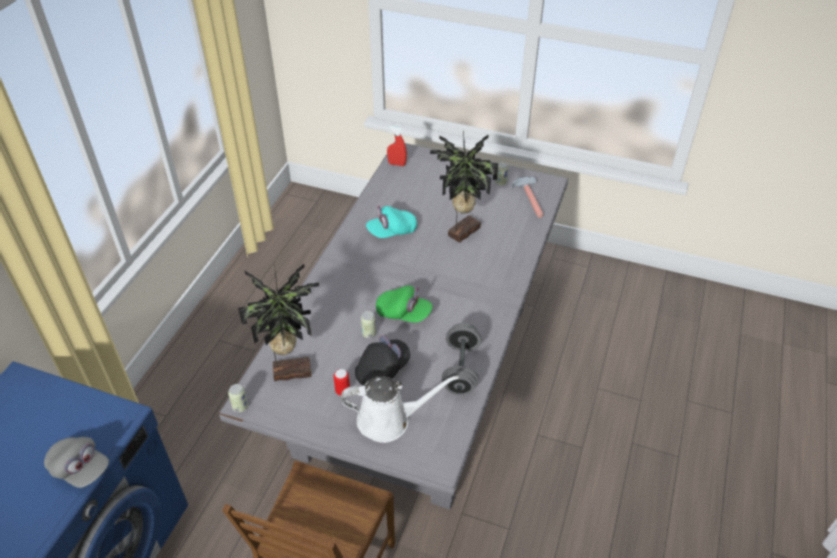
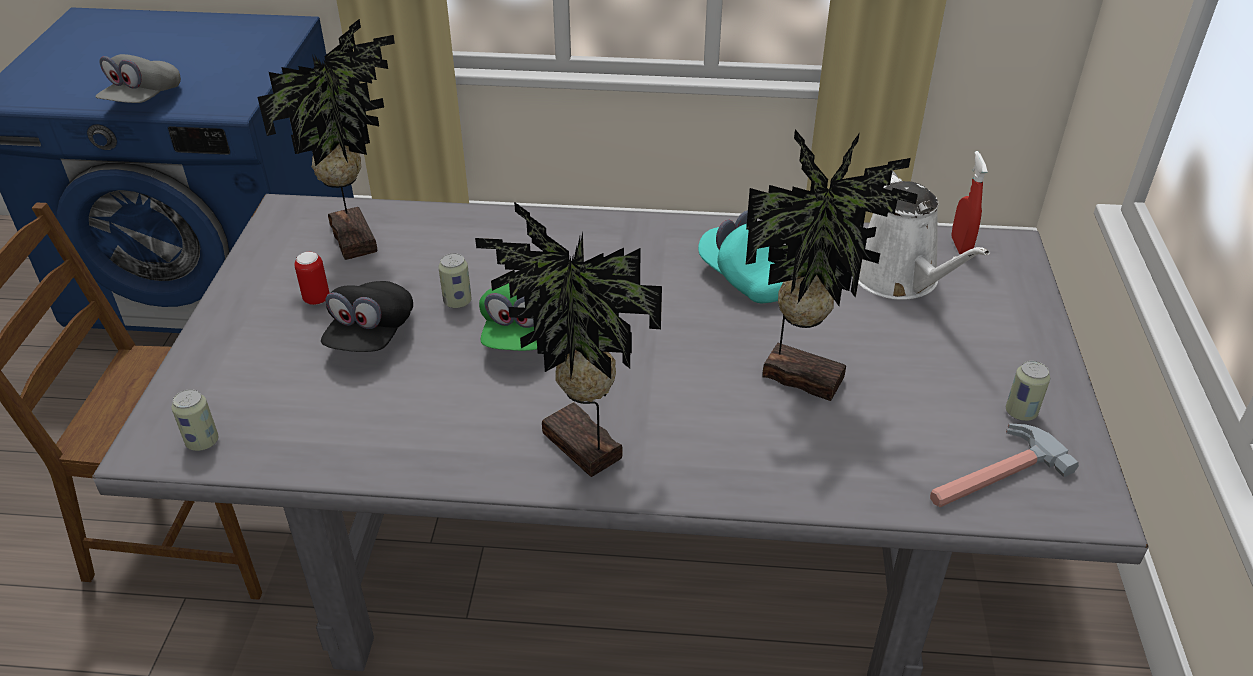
camera: 75 degrees right, 5 degrees down
can [228,384,248,413] -> can moved to [171,389,219,451]
white watering can [341,376,459,443] -> white watering can moved to [858,171,990,300]
black cap [355,336,410,386] -> black cap turned 75 degrees clockwise [321,281,413,352]
grey dumbbell [442,323,481,395] -> none
none -> potted plant [475,202,662,477]

